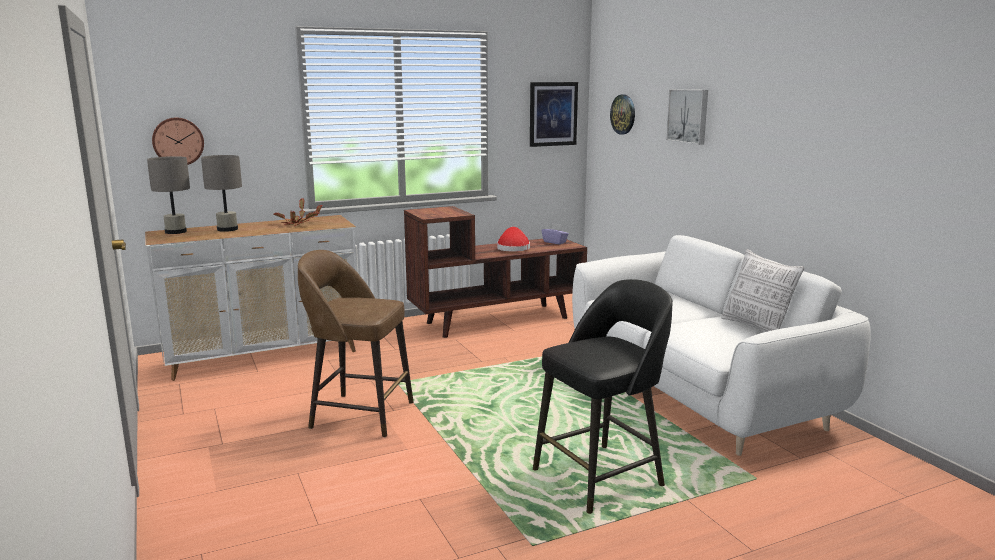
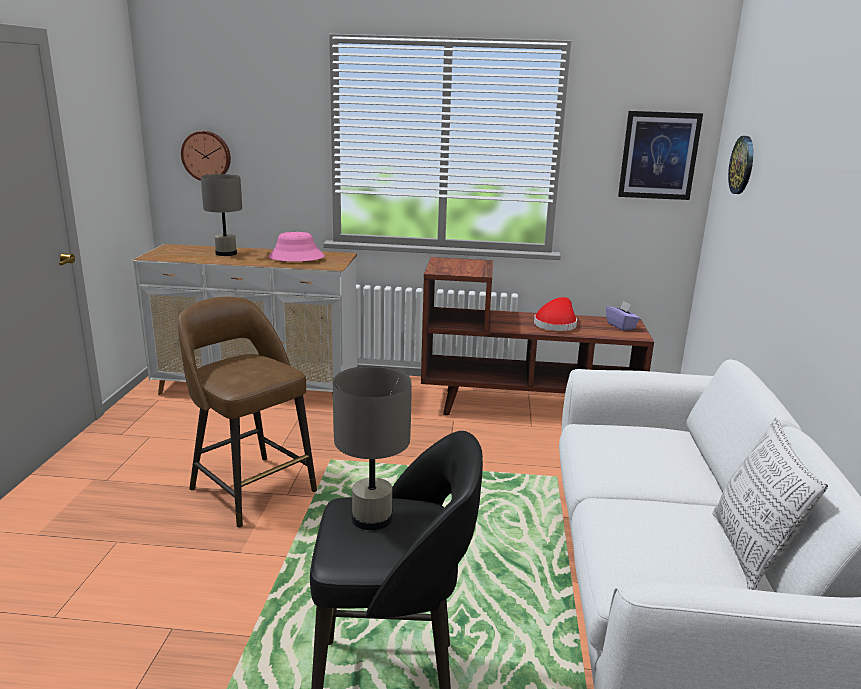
camera: 30 degrees right, 5 degrees up
grey table lamp [147,156,190,234] -> grey table lamp moved to [333,366,411,530]
potted plant [273,199,323,226] -> pink hat [269,232,325,262]
picture [666,89,708,145] -> none

